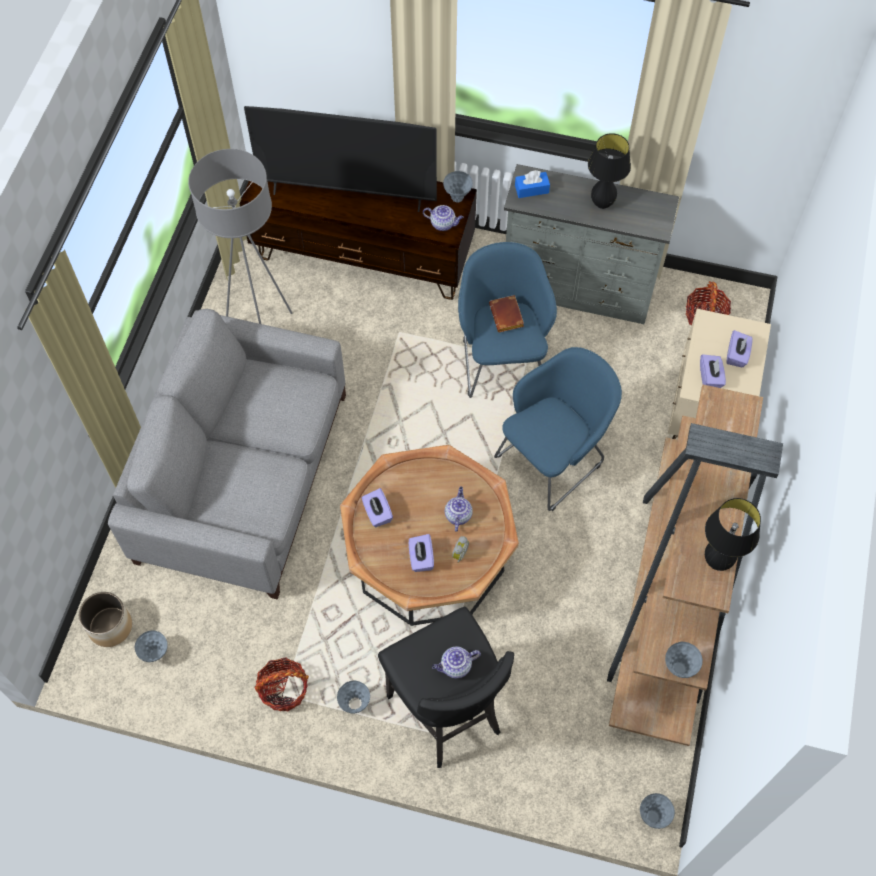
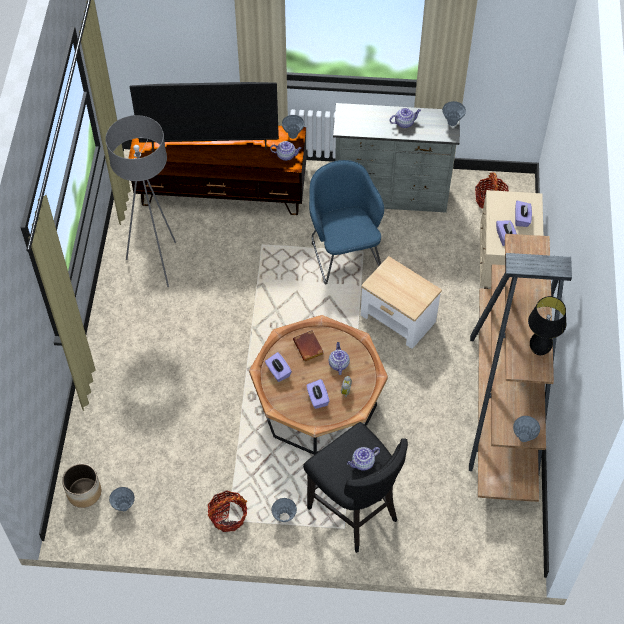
camera: 10 degrees left, 5 degrees down
grey sofa [108,309,346,600] -> none
brown book [489,295,524,332] -> brown book moved to [293,330,324,362]
blue armchair [494,347,622,511] -> side table [361,256,442,349]
blue tissue box [515,170,550,198] -> none
black table lamp [588,133,631,209] -> teapot [390,108,421,128]
grey vase [640,793,675,829] -> grey vase moved to [442,101,466,126]

